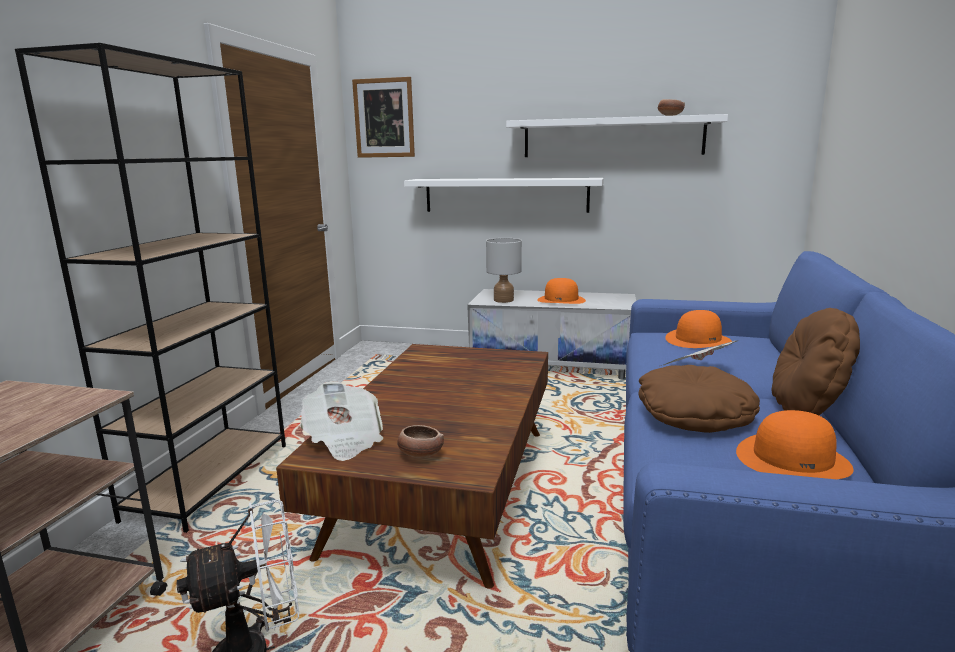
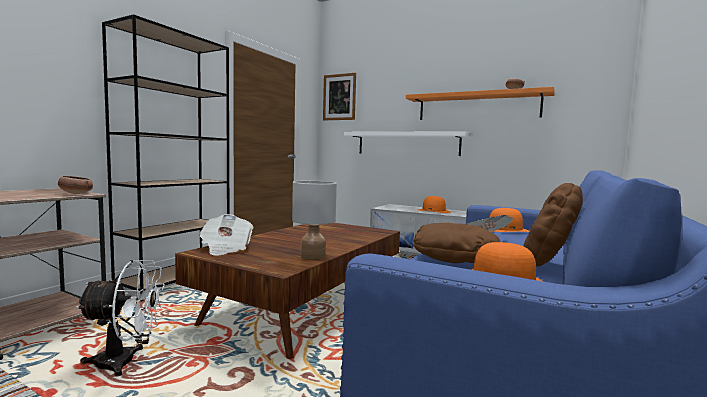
camera: 15 degrees right, 10 degrees down
bowl [397,425,444,458] -> bowl moved to [58,176,93,194]
grey table lamp [486,238,522,303] -> grey table lamp moved to [292,181,337,260]
white shelf [506,114,728,157] -> orange shelf [406,87,555,120]

